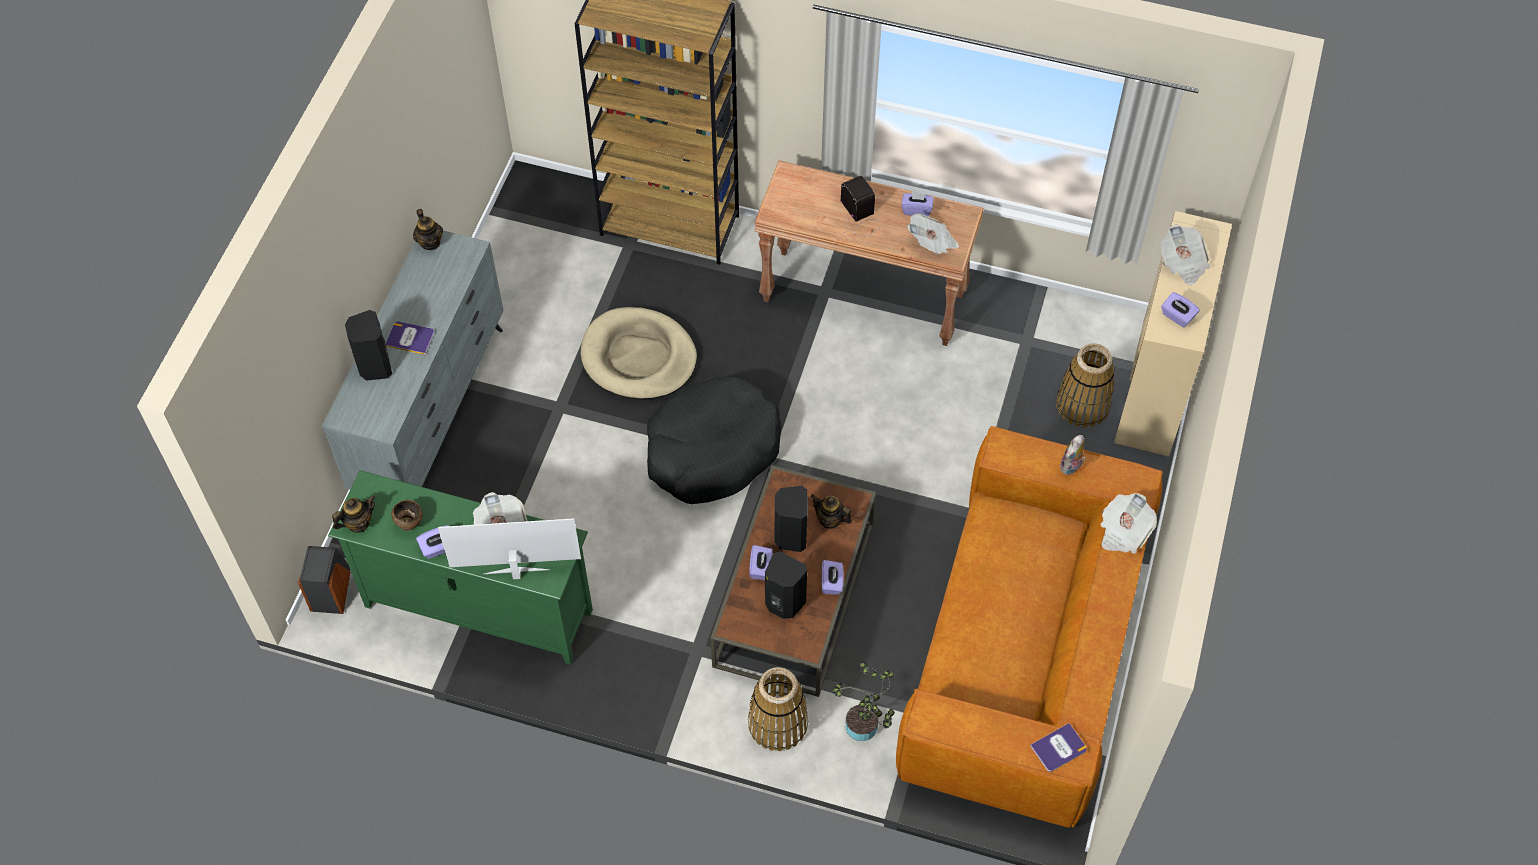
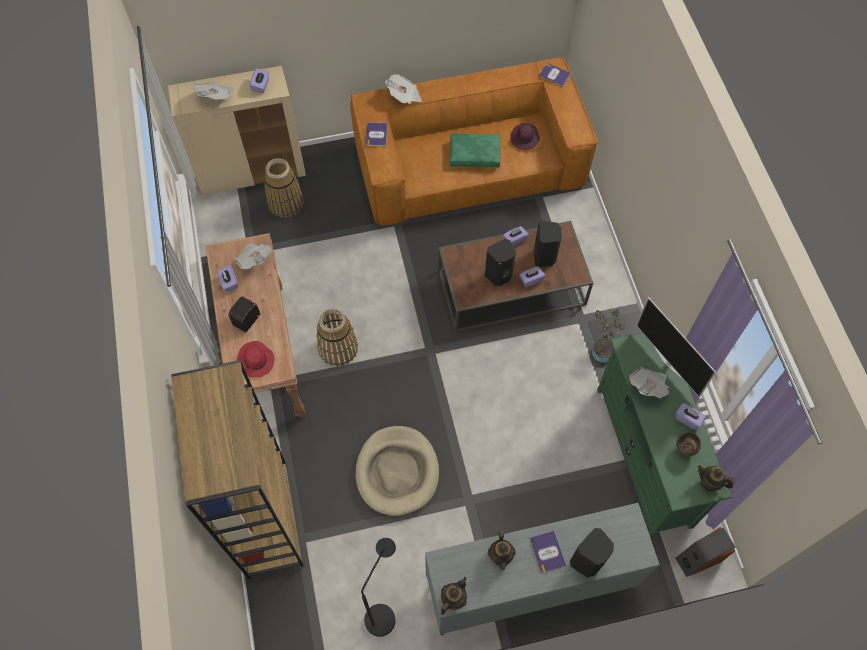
camera: 120 degrees left, 5 degrees up
black dog bed [647,376,781,504] -> none
basket [748,667,808,751] -> basket moved to [316,309,358,366]
teapot [810,494,852,529] -> teapot moved to [488,531,516,570]
potted plant [833,661,895,741] -> potted plant moved to [592,309,628,363]
plush toy [1059,435,1086,475] -> book [366,122,388,146]
none -> red hat [237,341,274,378]
none -> black floor lamp [361,538,396,637]
none -> green pillow [450,133,500,167]
none -> purple hat [511,123,540,150]

